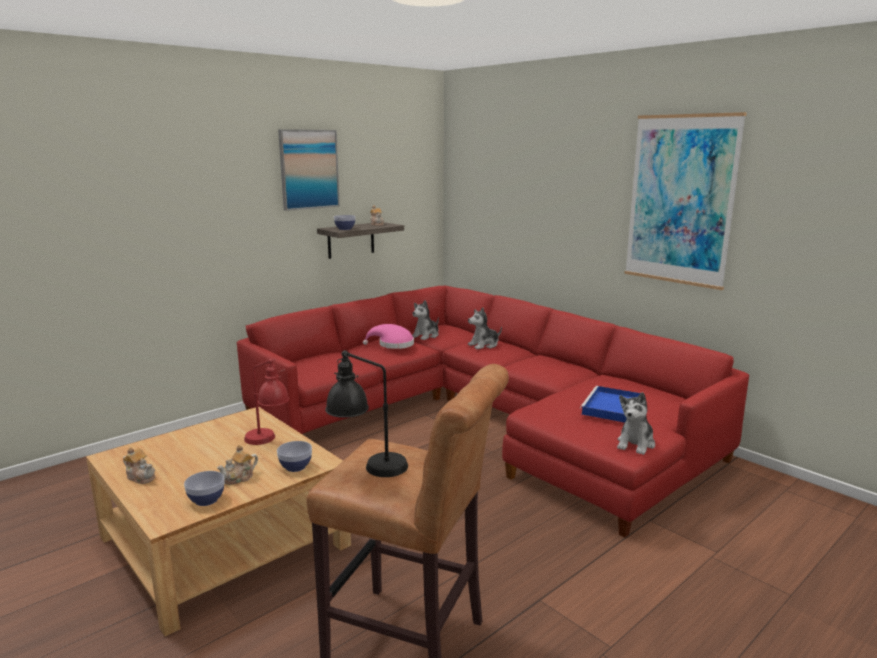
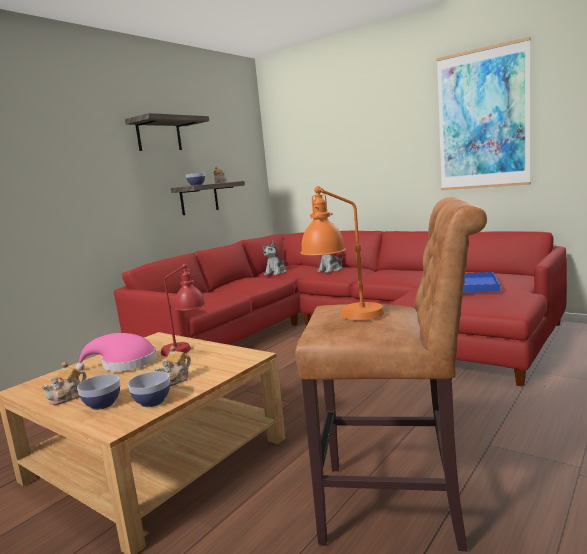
camera: 10 degrees left, 5 degrees down
teapot [123,447,155,484] -> teapot turned 105 degrees clockwise [41,362,86,405]
bowl [277,441,312,472] -> bowl moved to [77,374,120,410]
picture [278,129,340,211] -> shelf [125,113,209,151]
black table lamp [325,350,408,477] -> orange table lamp [301,186,385,320]
pink hat [363,324,414,349] -> pink hat moved to [76,333,157,371]
plush toy [617,392,655,455] -> none

